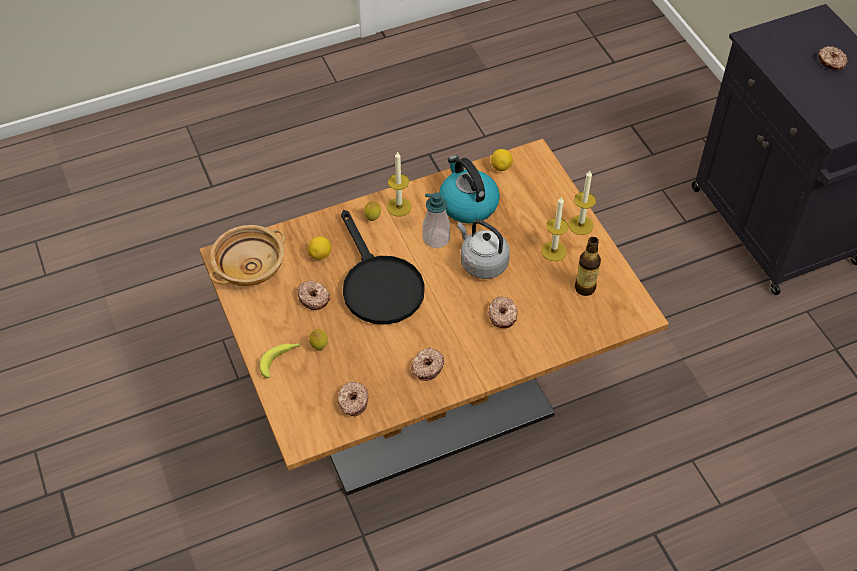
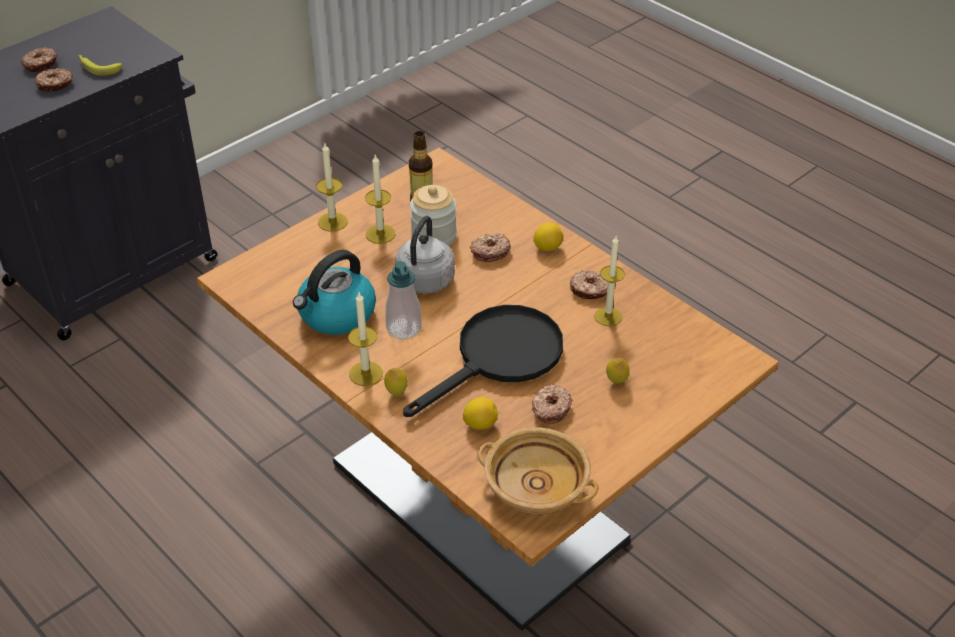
camera: 110 degrees left, 10 degrees down
banana [259,343,301,378] -> banana moved to [78,55,122,76]
donut [338,382,369,416] -> donut moved to [35,68,73,92]
lemon [491,149,513,171] -> lemon moved to [533,222,564,251]
none -> jar [410,185,457,246]
none -> candle [594,236,625,326]

